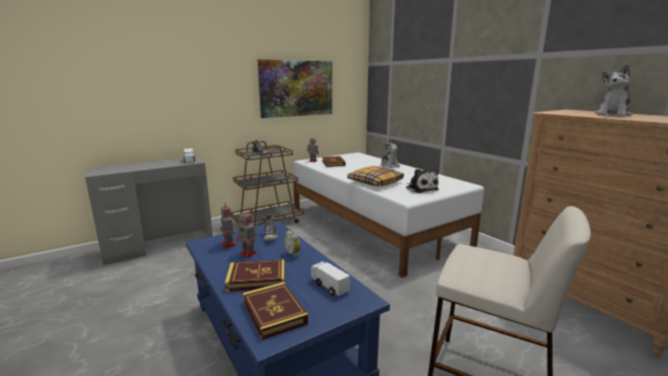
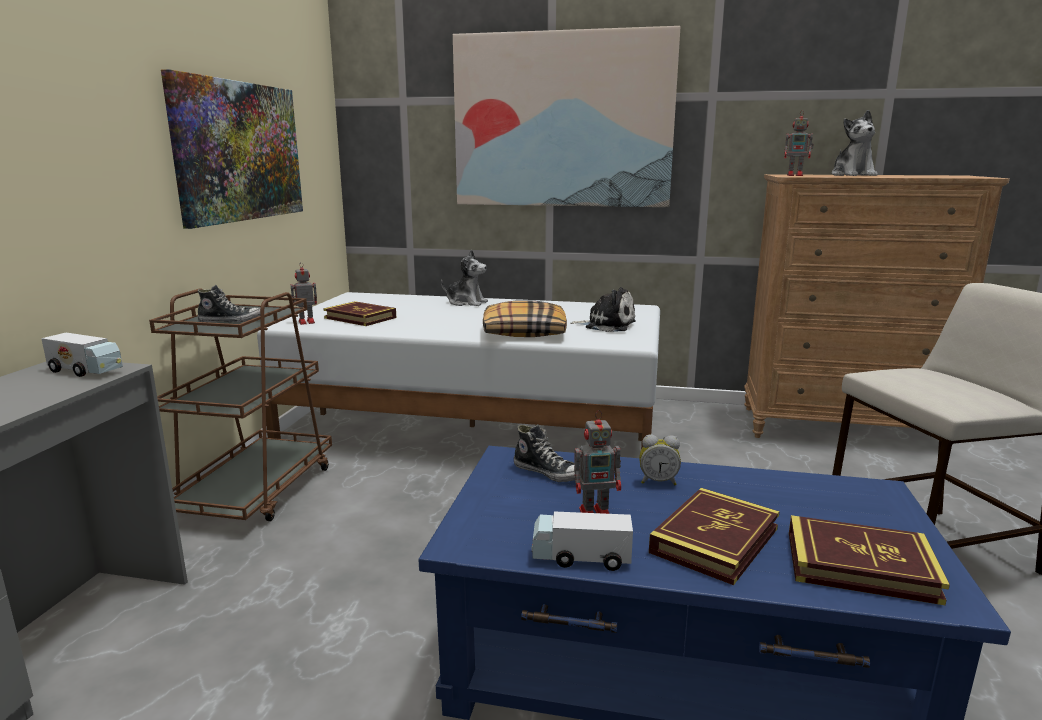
camera: 45 degrees left, 0 degrees up
toy robot [220,203,236,248] -> toy robot moved to [784,110,814,176]
toy truck [311,261,350,296] -> toy truck moved to [532,511,633,571]
none -> picture [453,26,680,207]

